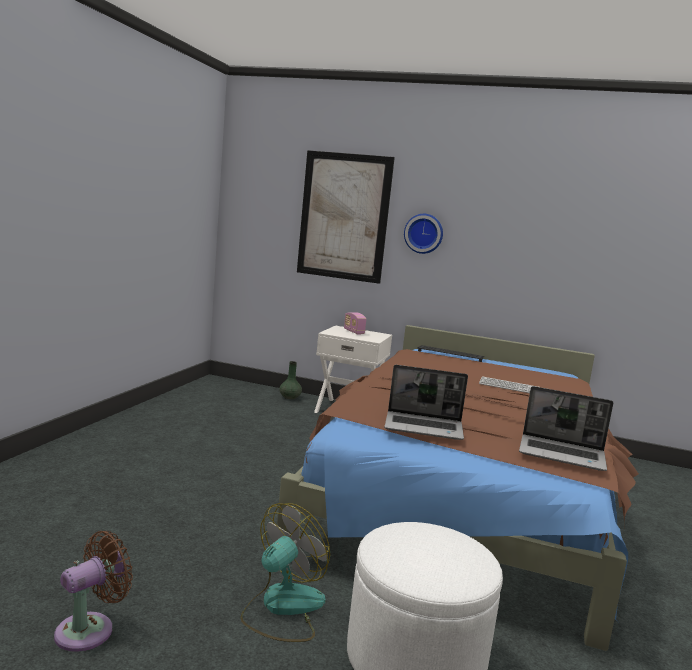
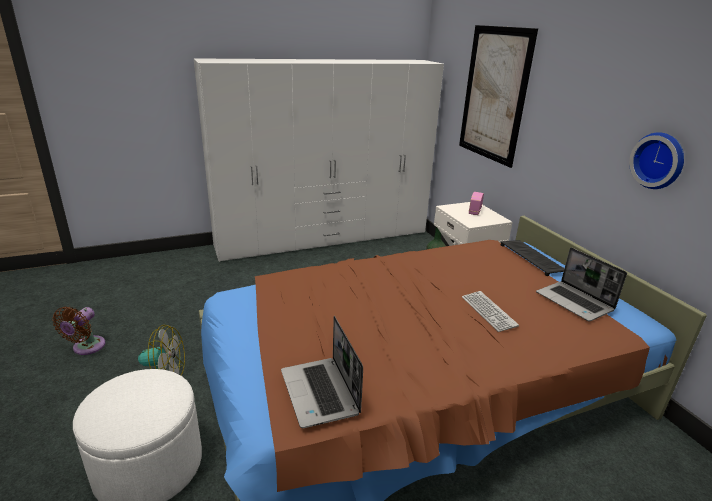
camera: 50 degrees right, 15 degrees up
brown fan [54,531,133,652] -> brown fan turned 105 degrees clockwise [52,307,106,355]
laptop [384,365,468,440] -> laptop moved to [536,248,627,321]
wall clock [404,214,443,254] -> wall clock moved to [629,132,684,189]
none -> white wardrobe [194,58,444,262]

